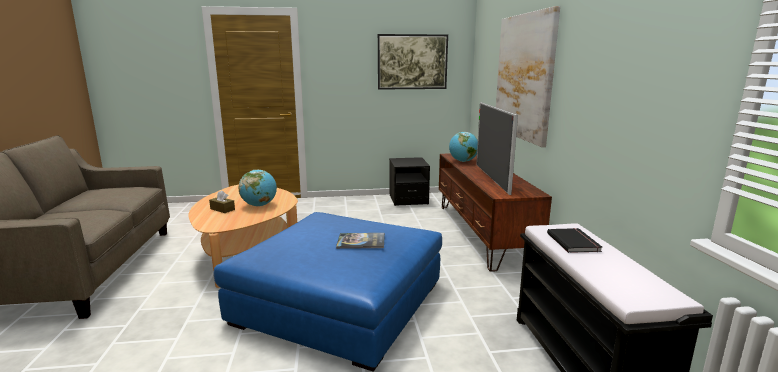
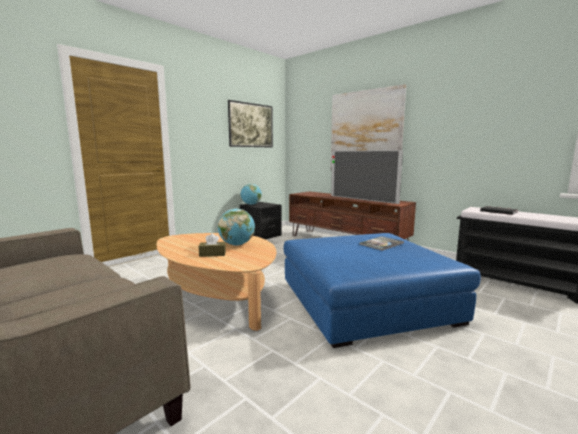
camera: 40 degrees left, 5 degrees down
globe [449,132,478,162] -> globe moved to [241,184,262,205]

